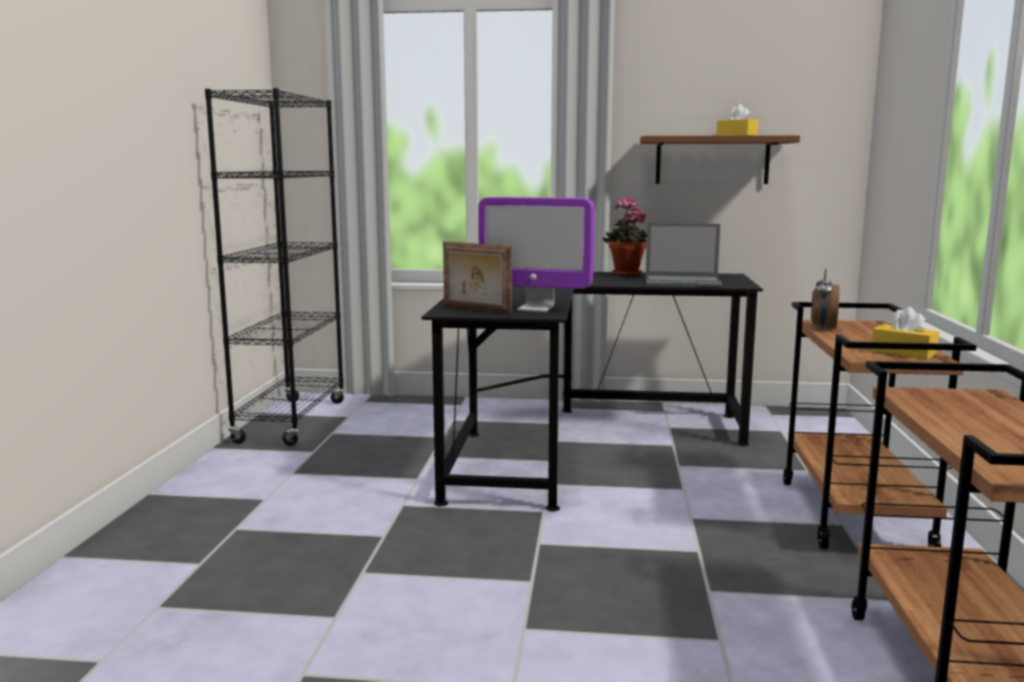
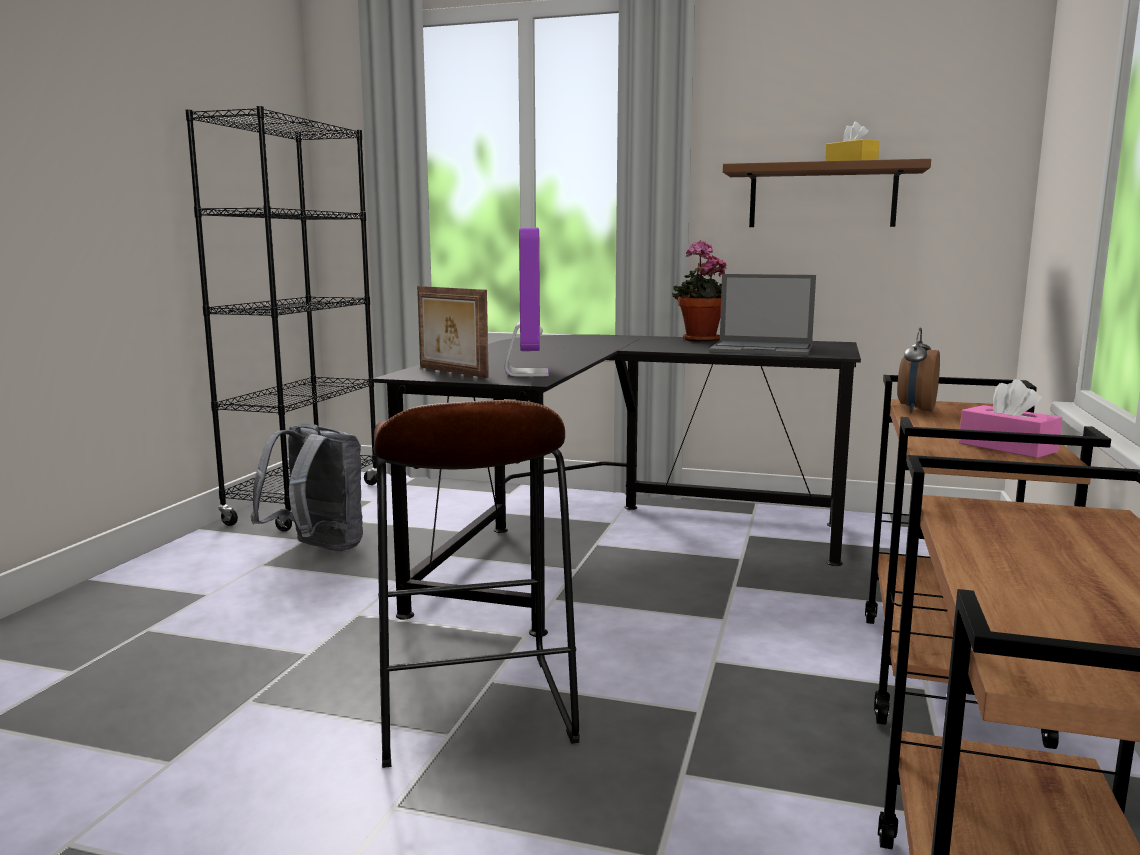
camera: 10 degrees right, 0 degrees up
monitor [478,197,595,312] -> monitor turned 120 degrees counterclockwise [505,227,549,377]
yellow tissue box [871,307,939,359] -> pink tissue box [959,379,1062,458]
none -> grey backpack [251,423,363,552]
none -> brown stool [374,400,580,768]

